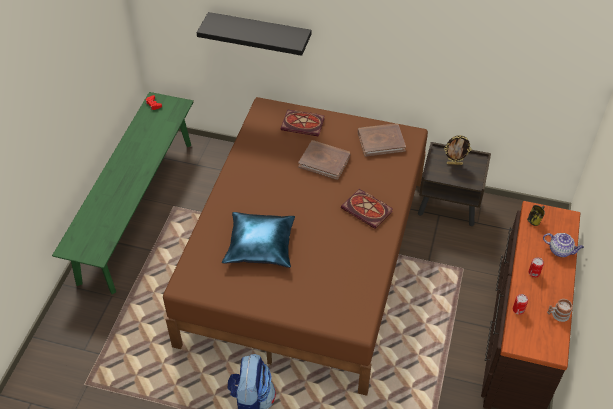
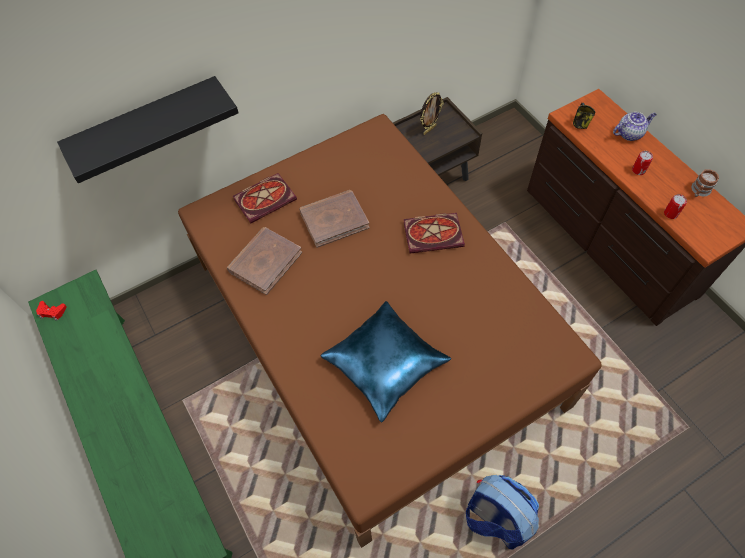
camera: 45 degrees left, 10 degrees up
brown book [358,123,406,157] -> brown book moved to [227,227,302,295]

